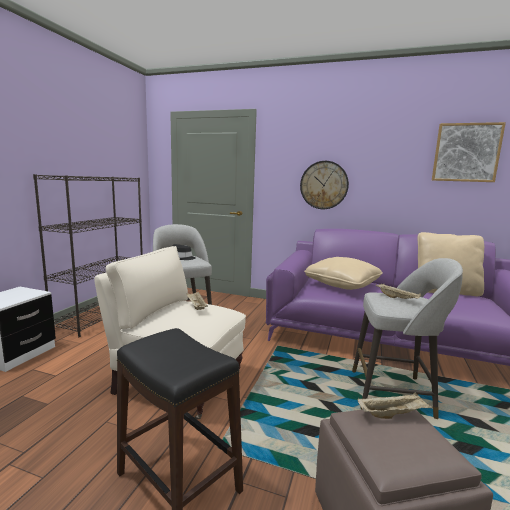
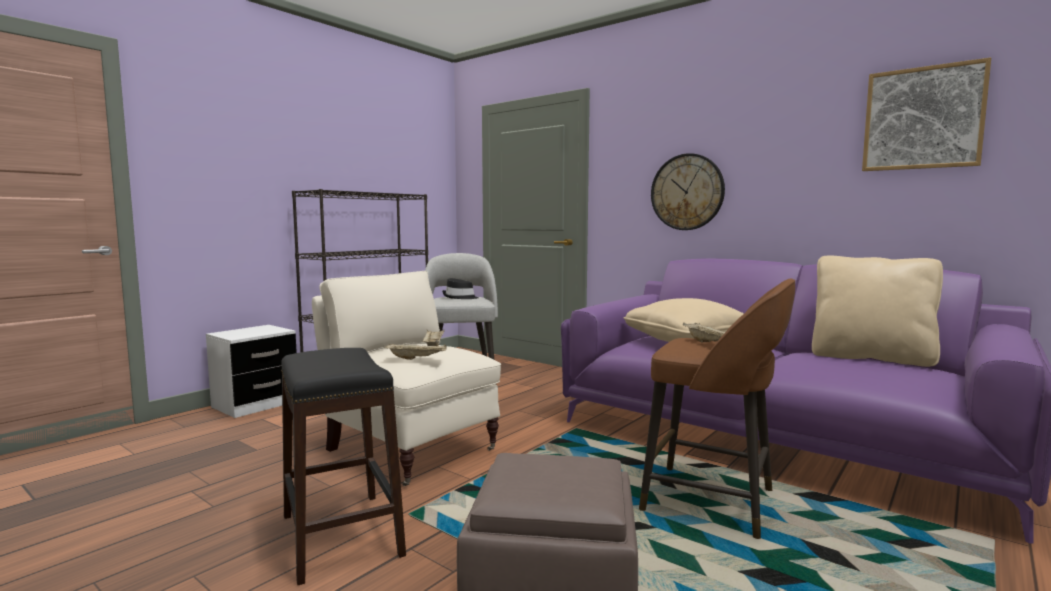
camera: 20 degrees right, 5 degrees down
grey stool [352,258,463,419] -> brown stool [639,279,795,539]
beige tray [357,392,433,419] -> beige tray moved to [383,343,447,360]

